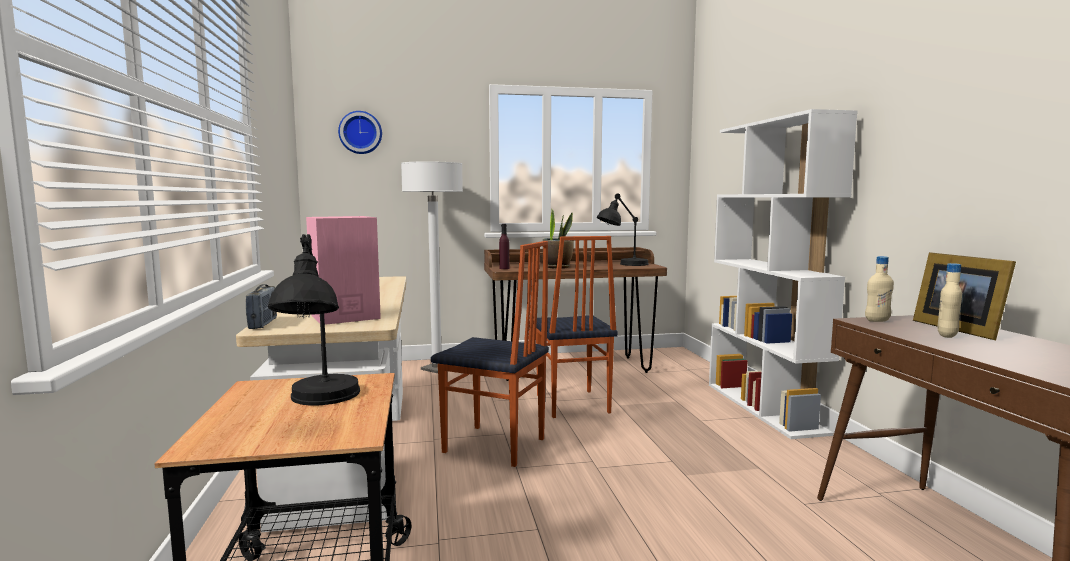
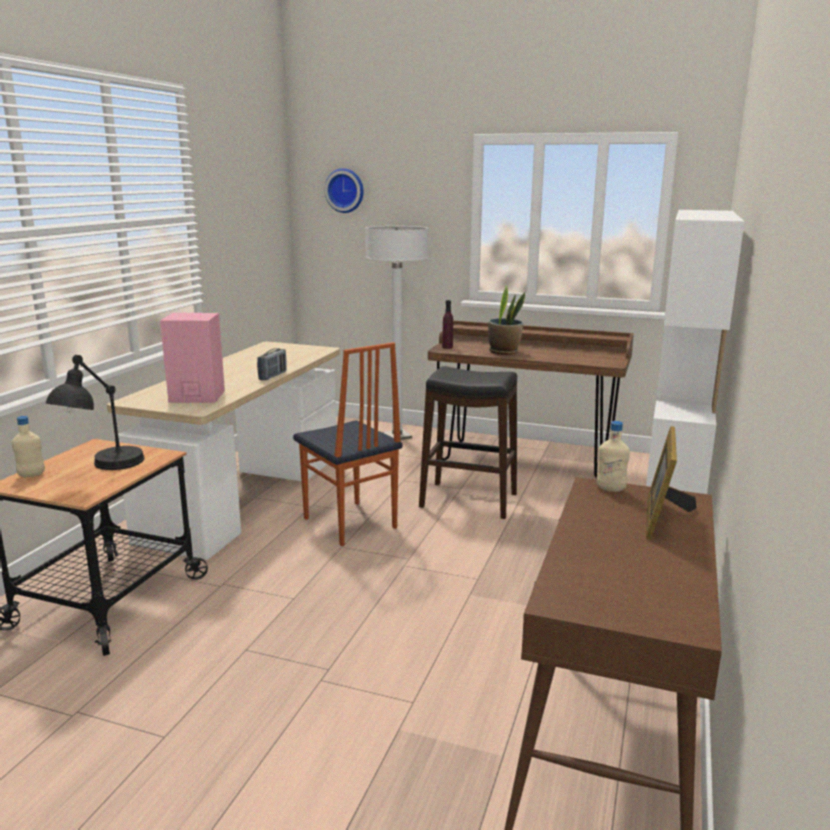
camera: 30 degrees right, 10 degrees up
radio [246,284,277,329] -> radio moved to [257,348,287,380]
chair [536,236,618,418] -> black stool [419,366,517,519]
black table lamp [597,194,649,266] -> none
beige bottle [937,263,962,338] -> beige bottle moved to [12,416,45,477]

